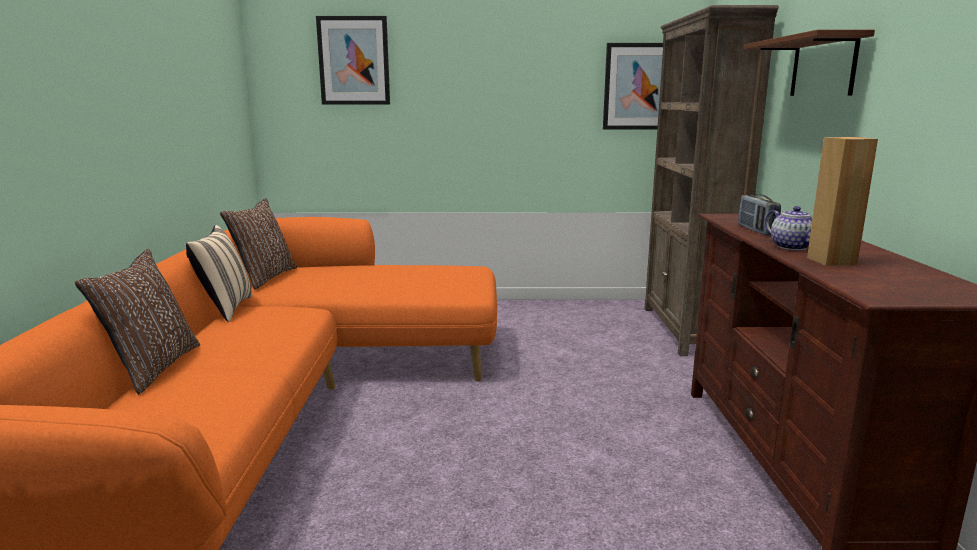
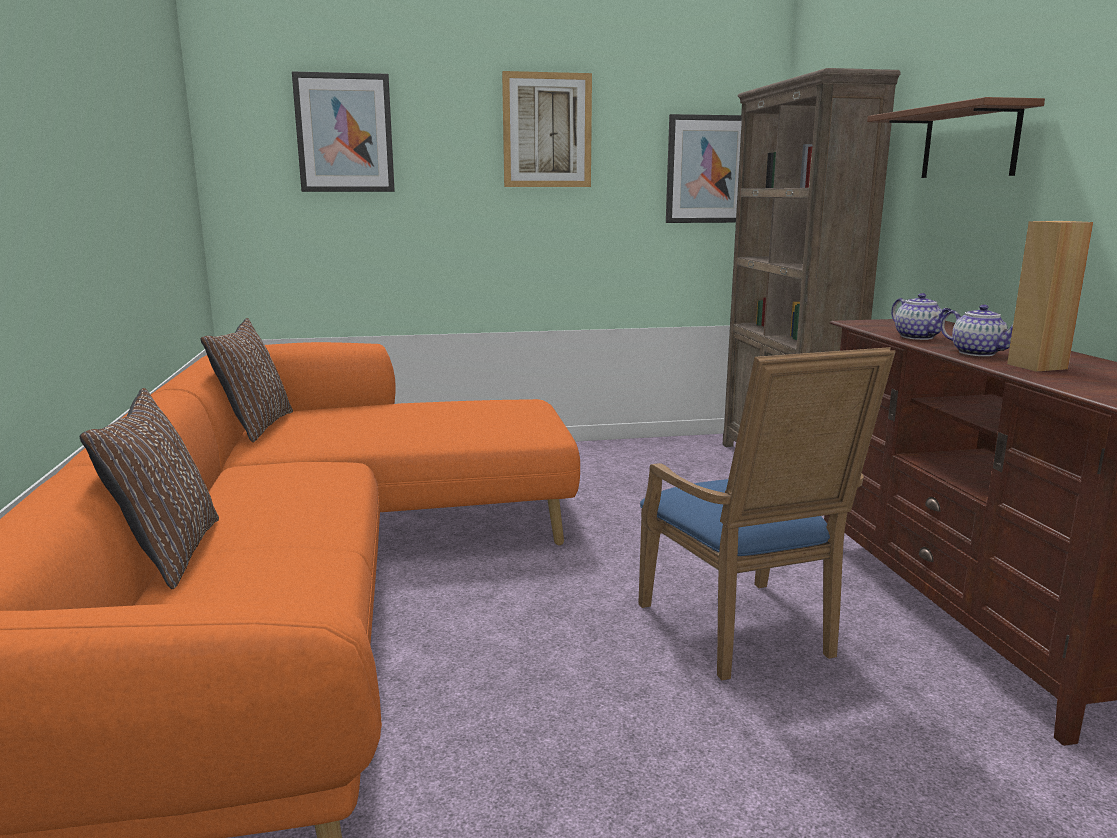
camera: 10 degrees left, 0 degrees up
beige pillow [186,225,253,322] -> none
radio [738,194,781,236] -> teapot [891,293,951,340]
none -> picture [502,71,592,187]
none -> blue armchair [638,347,896,680]

